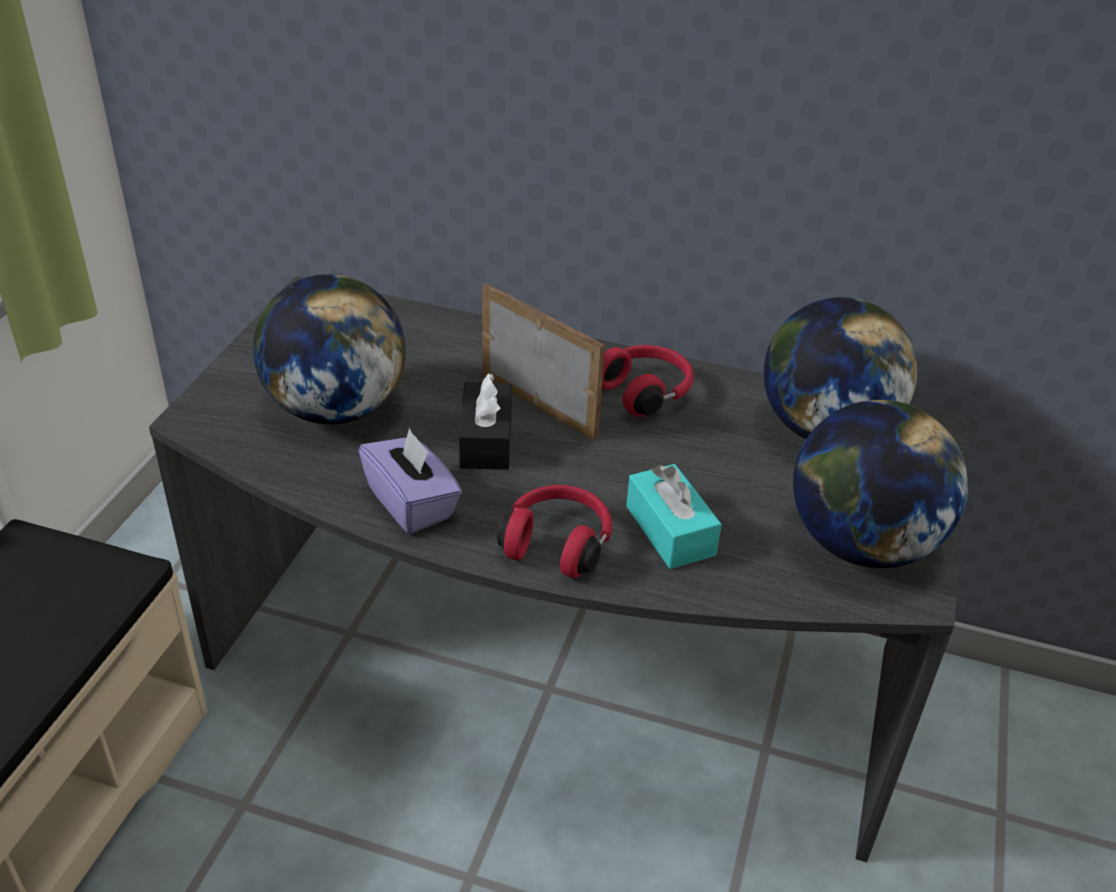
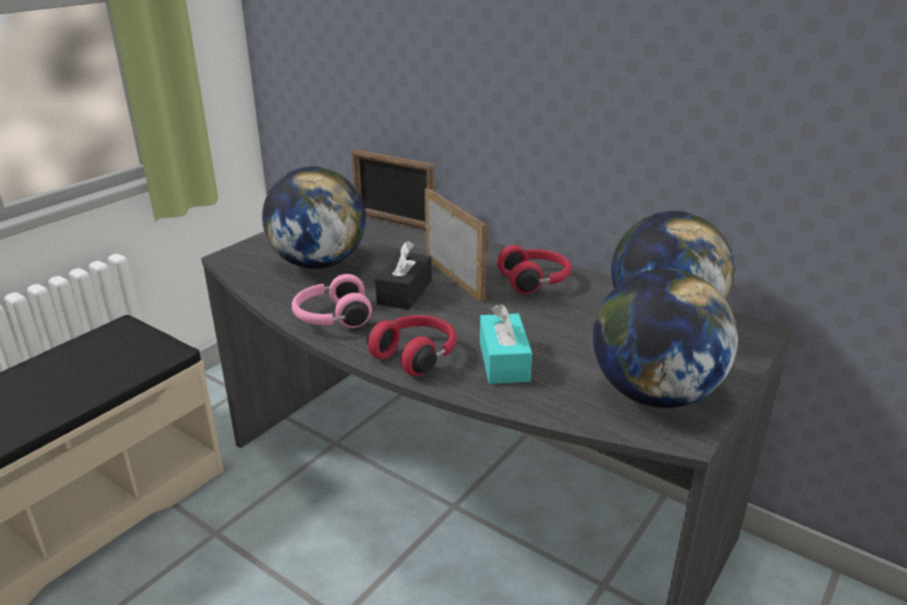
camera: 20 degrees right, 10 degrees down
purple tissue box [359,427,462,534] -> pink headphones [292,274,372,328]
none -> picture frame [351,149,435,229]

